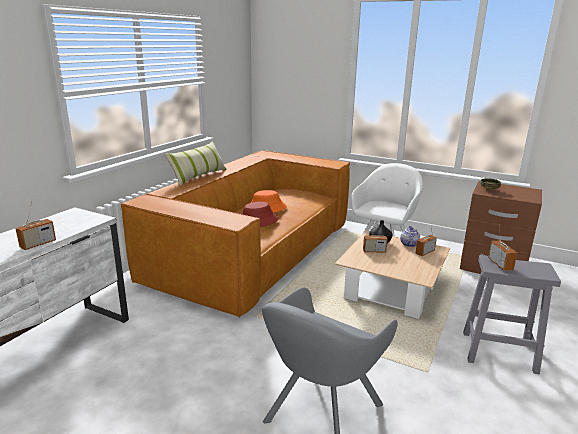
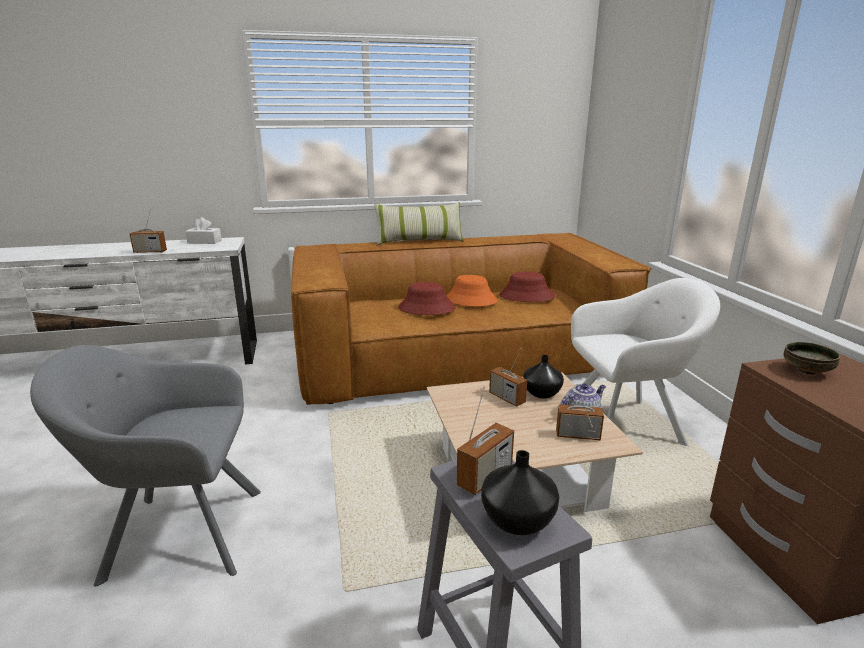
camera: 50 degrees right, 0 degrees up
none -> white tissue box [185,217,222,244]
none -> black vase [481,450,559,535]
none -> red hat [499,272,555,302]

